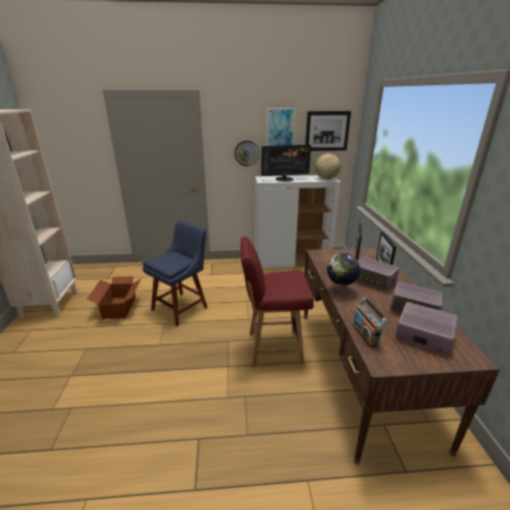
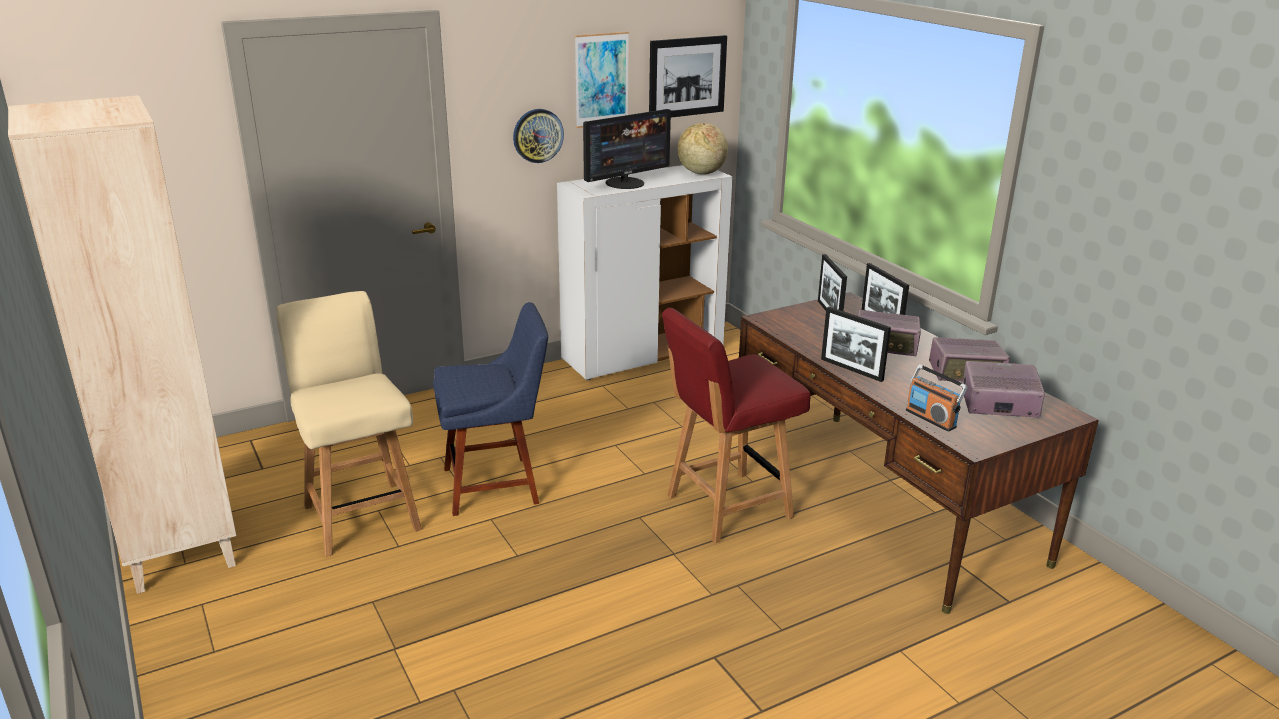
camera: 25 degrees left, 0 degrees up
cardboard box [87,276,142,319] -> beige chair [276,291,422,557]
blue chair [142,220,208,326] -> blue chair turned 60 degrees clockwise [433,302,548,516]
globe [327,253,360,295] -> picture frame [821,307,891,382]

